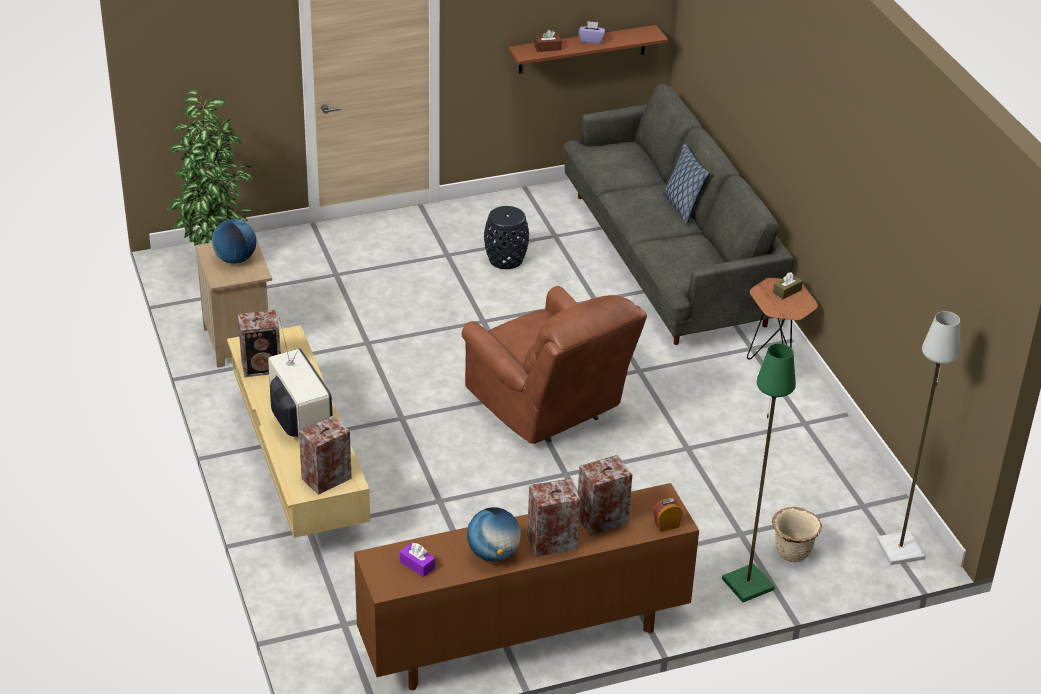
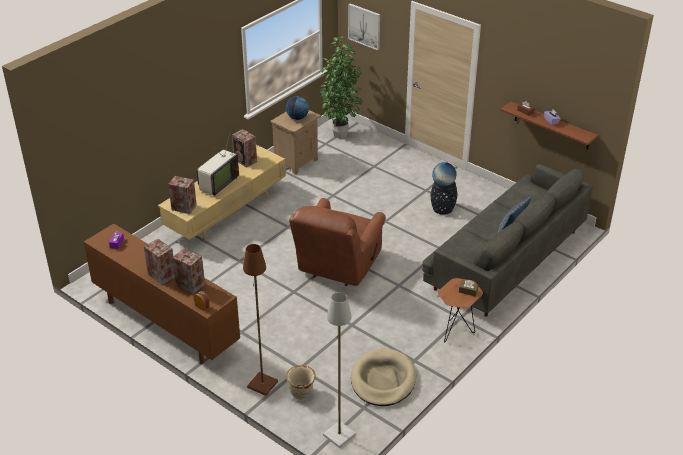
camera: 60 degrees right, 0 degrees up
globe [467,507,521,562] -> globe moved to [432,162,457,187]
green floor lamp [722,343,796,602] -> brown floor lamp [243,244,278,396]
none -> picture [348,4,380,50]
none -> beige dog bed [351,349,416,406]

